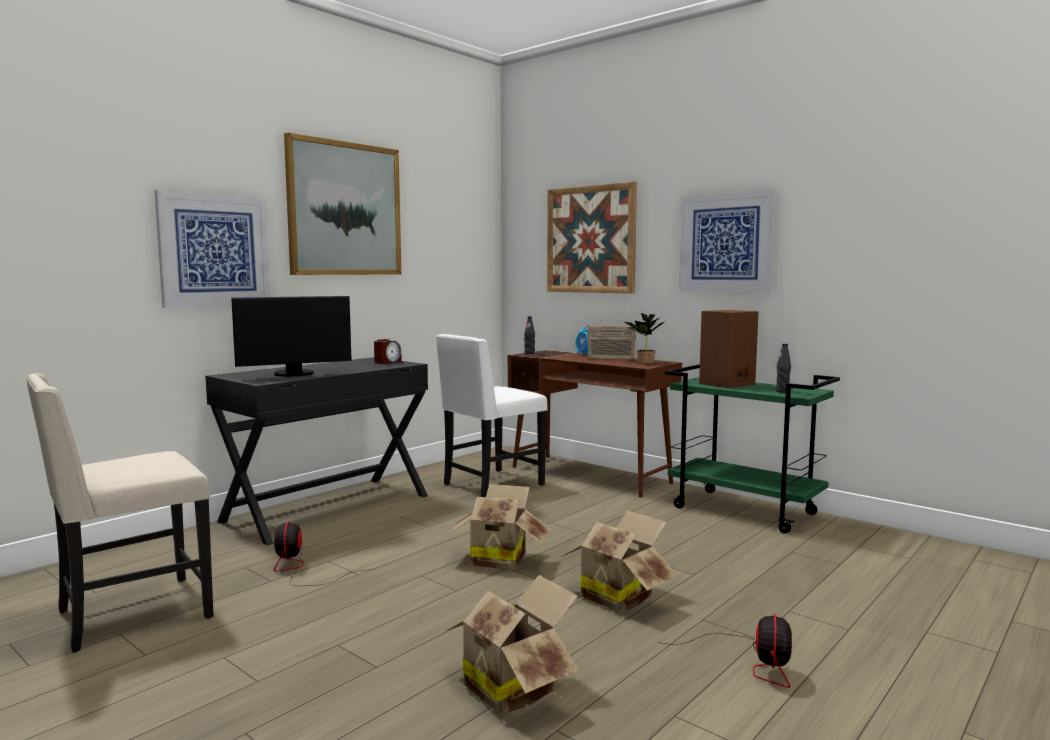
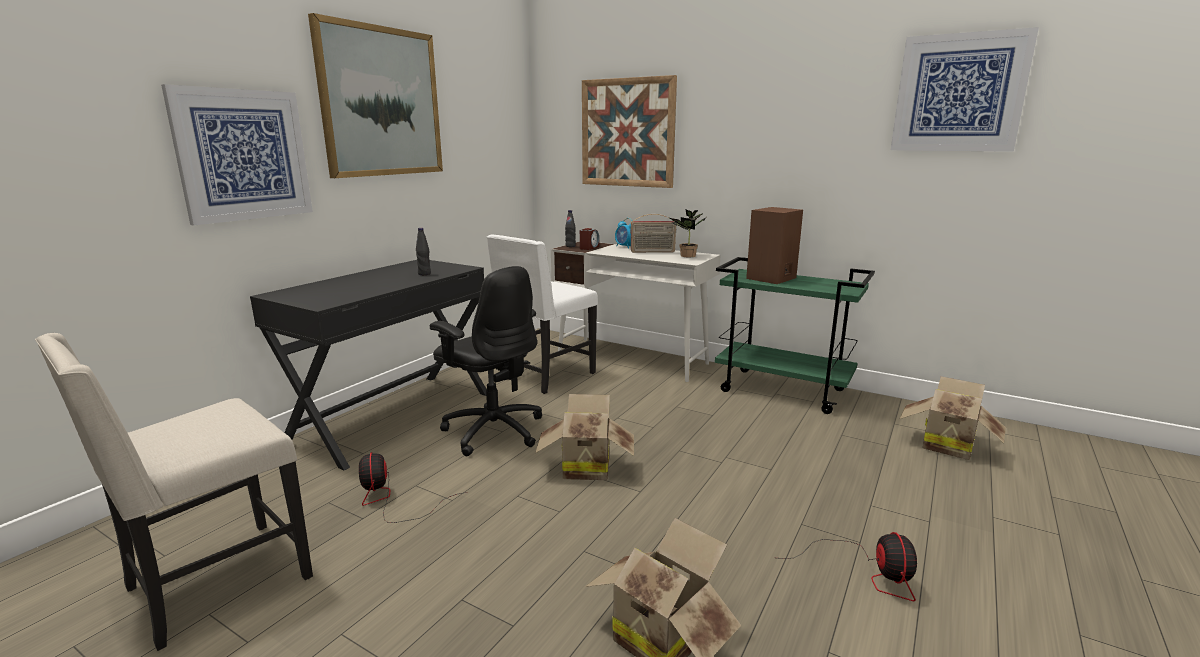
camera: 10 degrees left, 10 degrees up
monitor [231,296,352,377] -> none
alarm clock [374,339,402,364] -> alarm clock moved to [580,228,599,250]
brown desk [508,350,682,498] -> white desk [551,241,721,382]
cardboard box [561,510,677,613] -> cardboard box moved to [900,376,1006,460]
picture [679,190,776,293] -> picture moved to [891,27,1039,152]
black bottle [776,343,791,393] -> black bottle moved to [416,228,431,275]
none -> black office chair [430,266,542,456]

